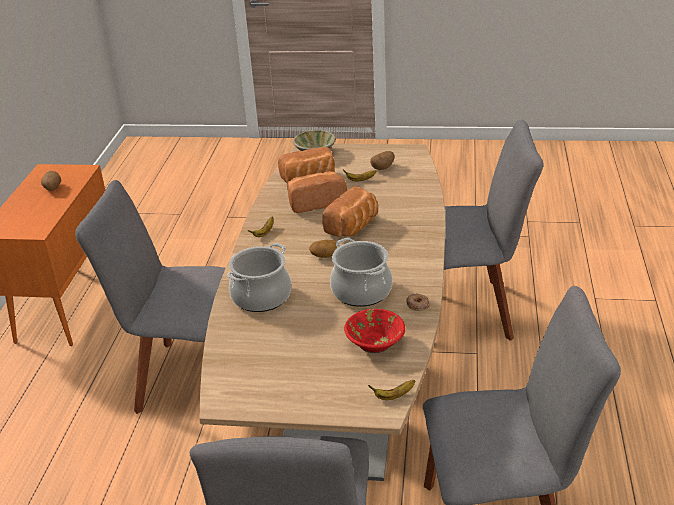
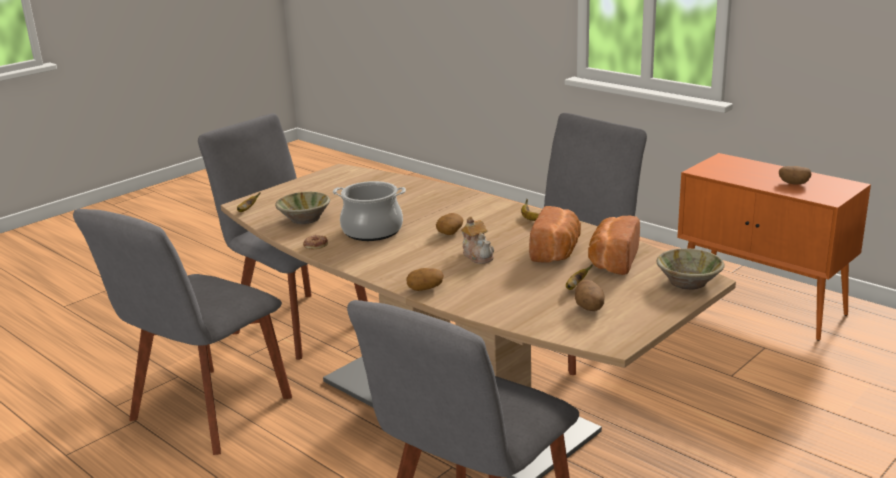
camera: 125 degrees right, 10 degrees down
cooking pot [227,243,291,312] -> none
bread [322,186,378,237] -> teapot [461,216,494,264]
red bowl [344,309,405,353] -> beige bowl [275,192,330,224]
none -> potato [406,268,444,291]

